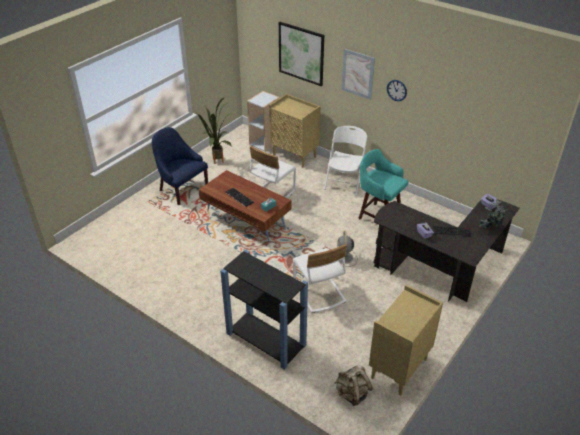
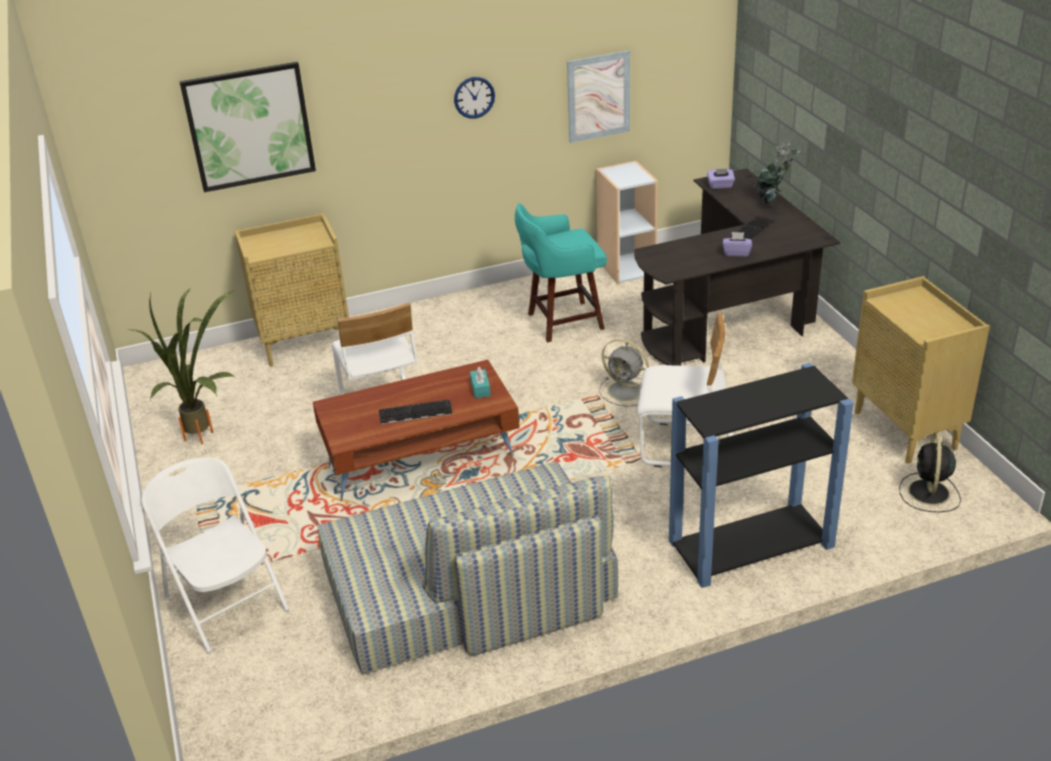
camera: 55 degrees left, 5 degrees down
blue armchair [152,127,208,205] -> none
bookcase [247,91,280,152] -> bookcase moved to [596,161,658,284]
white chair [324,126,367,196] -> white chair moved to [141,457,290,654]
beige backpack [335,365,373,406] -> black fan [899,432,961,512]
picture [342,49,375,100] -> picture moved to [567,50,630,143]
none -> sofa [318,462,618,675]

